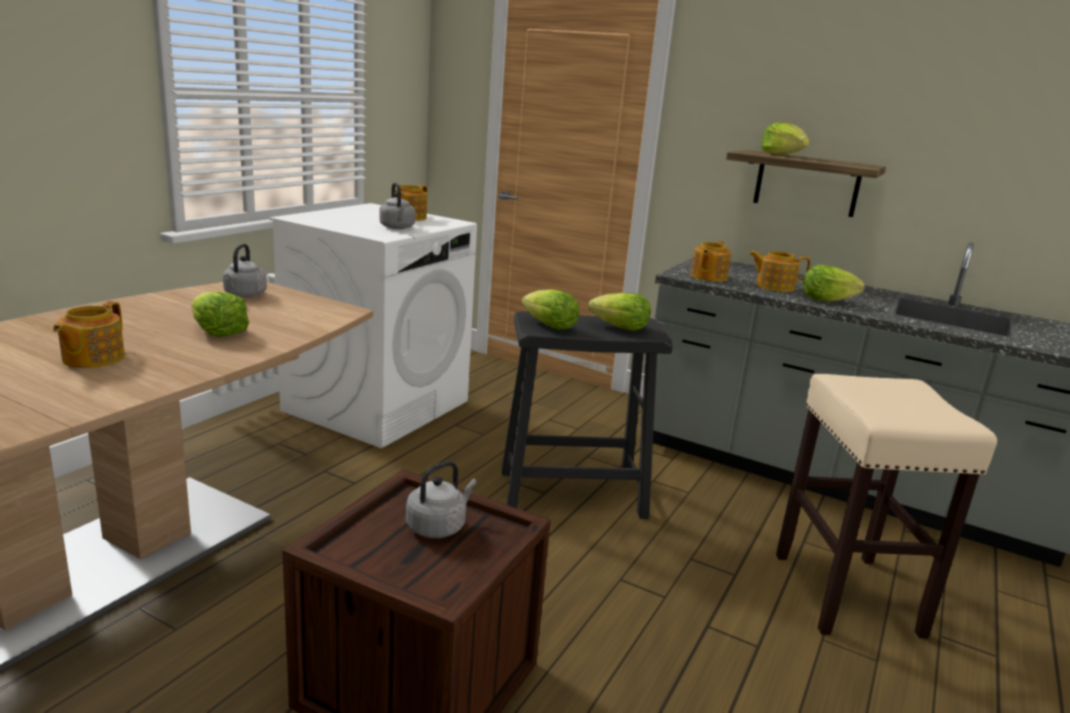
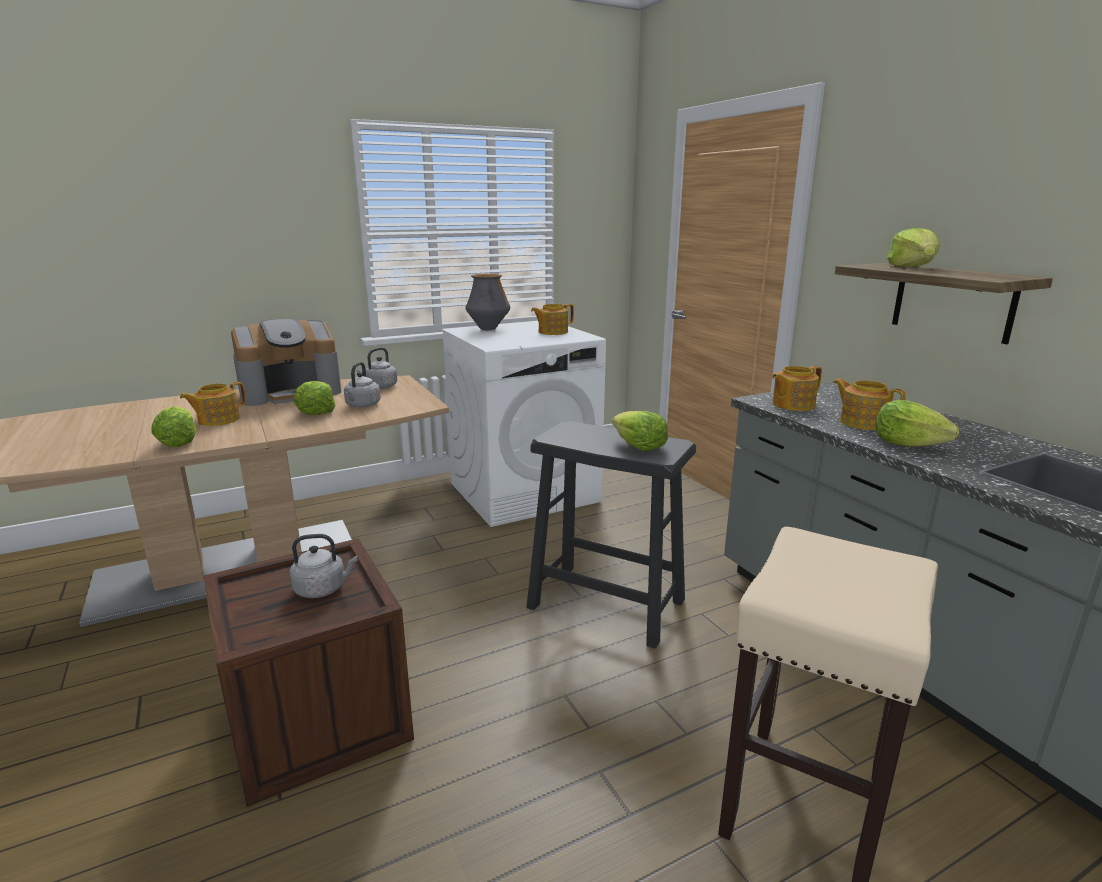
camera: 35 degrees right, 0 degrees up
grey kettle [379,182,416,229] -> grey kettle moved to [344,362,381,408]
lettuce [522,289,579,330] -> lettuce moved to [152,406,197,447]
none -> coffee machine [231,319,341,406]
none -> vase [465,274,510,330]

